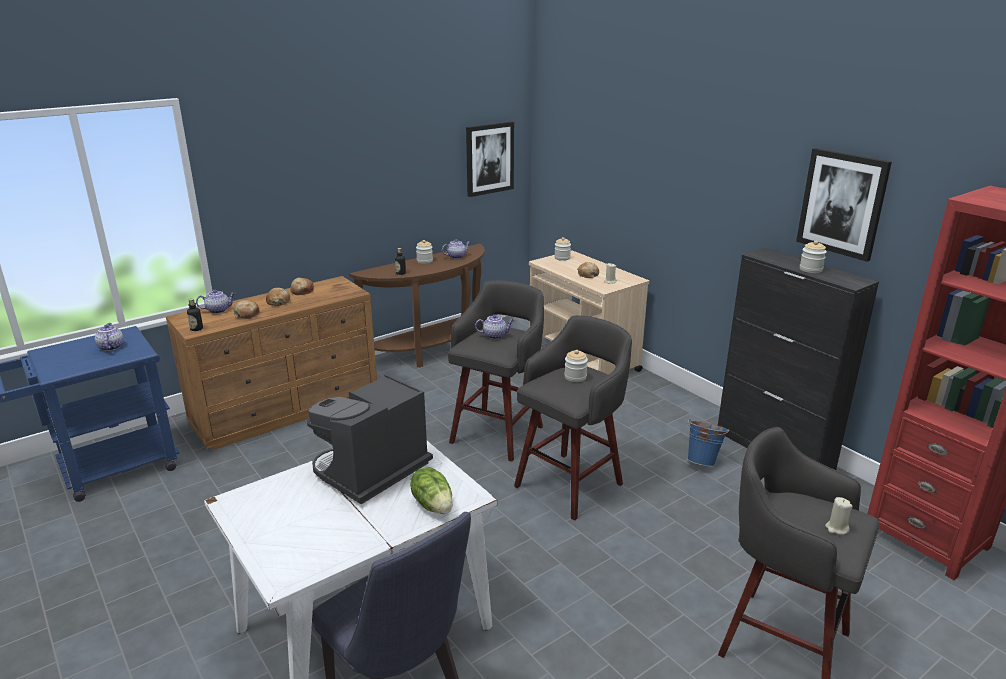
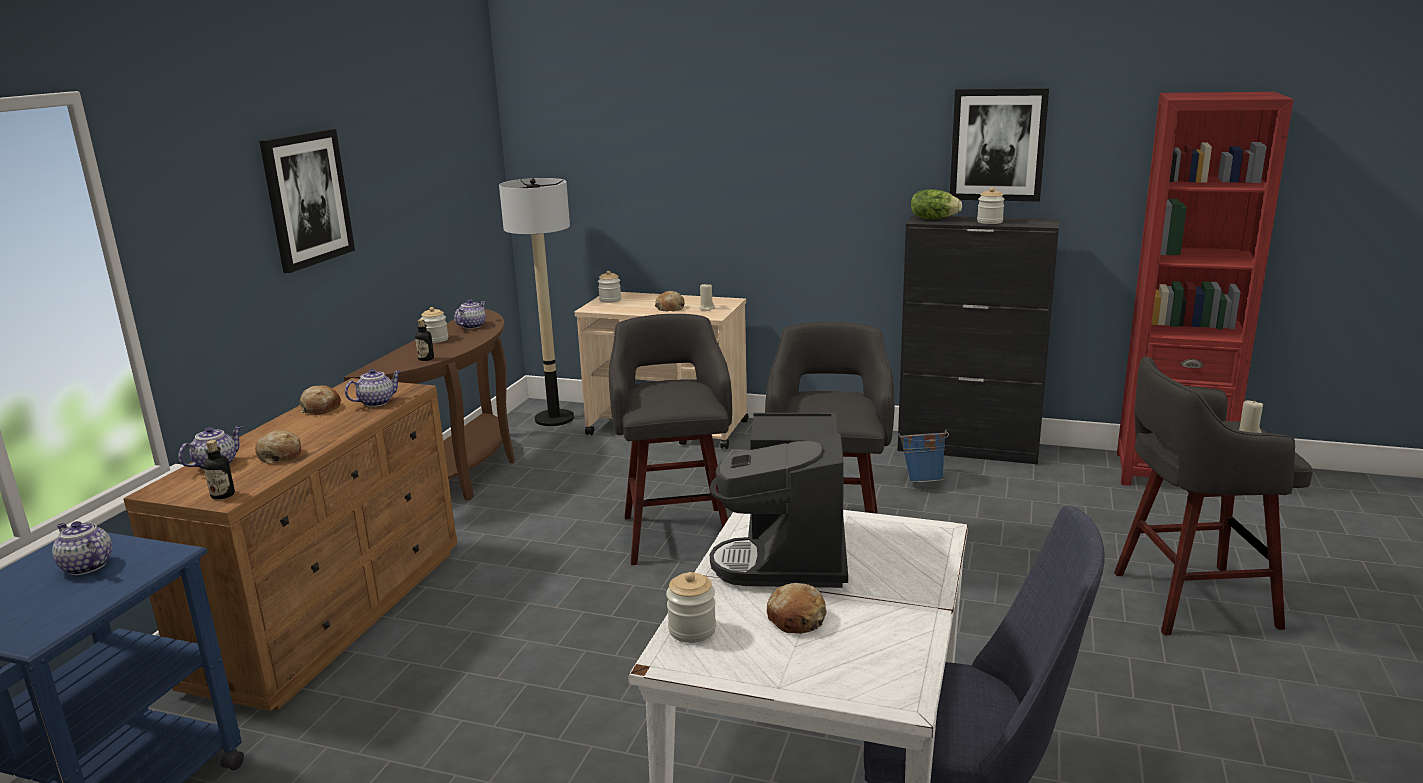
camera: 35 degrees left, 5 degrees down
bread [266,288,290,306] -> bread moved to [767,583,826,634]
lettuce [410,467,453,514] -> lettuce moved to [911,189,962,219]
picture [466,122,514,197] -> picture moved to [259,129,355,273]
teapot [475,315,514,339] -> teapot moved to [345,369,401,407]
jar [564,350,588,382] -> jar moved to [666,572,716,643]
none -> floor lamp [499,178,574,426]

